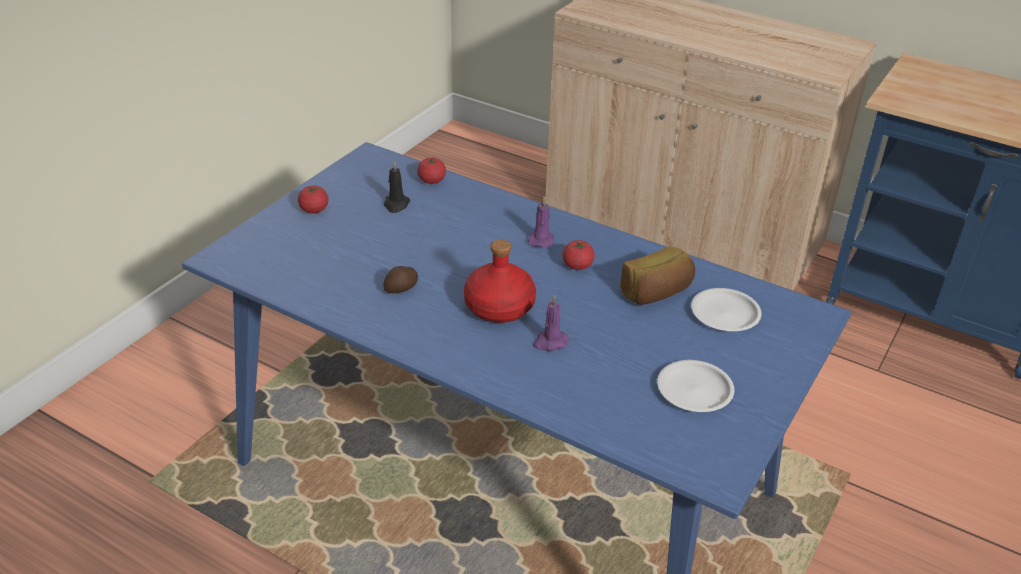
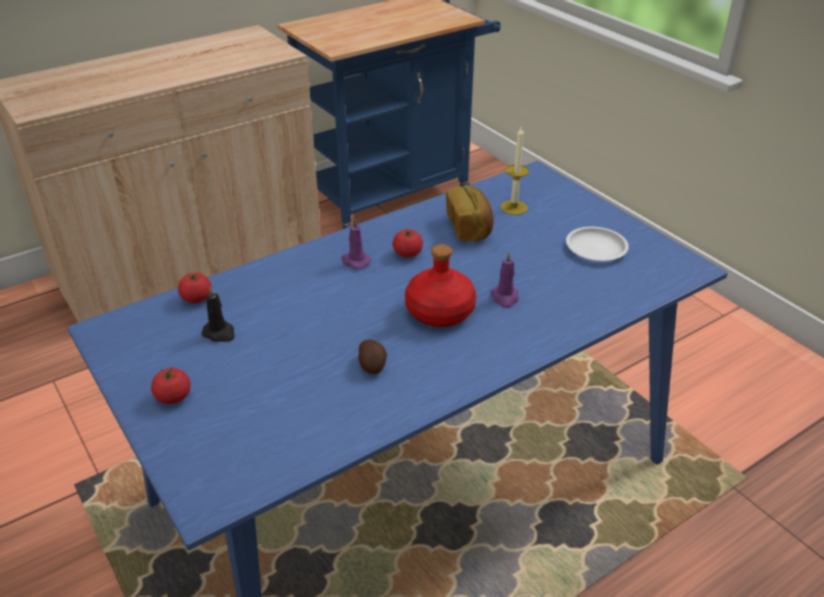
camera: 65 degrees left, 0 degrees up
white plate [691,288,762,331] -> candle [500,127,529,215]

